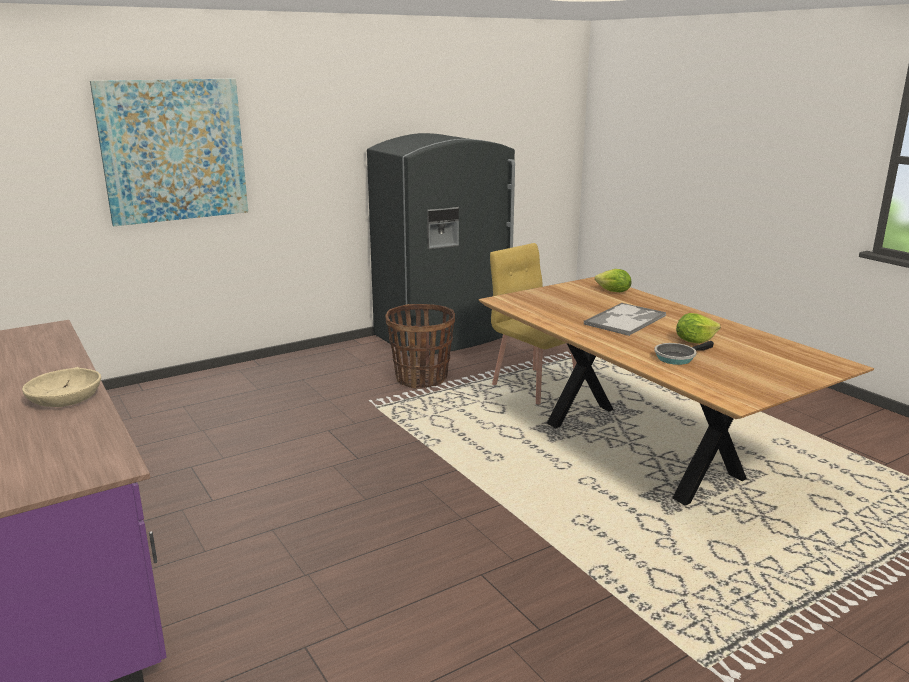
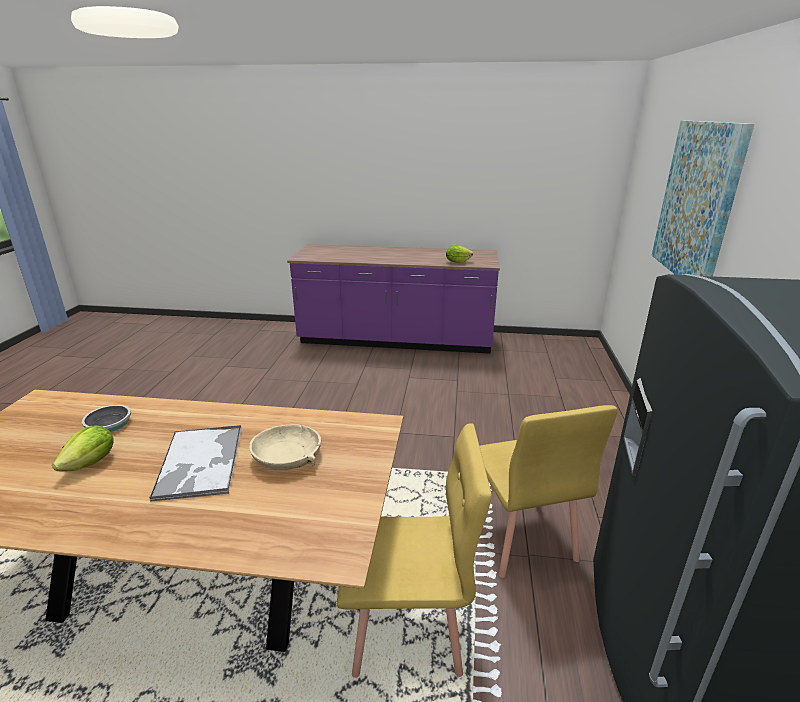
camera: 130 degrees right, 5 degrees up
beige bowl [22,367,101,407] -> beige bowl moved to [249,424,321,470]
basket [385,304,455,389] -> yellow chair [480,405,618,578]
lettuce [595,269,631,292] -> lettuce moved to [446,245,473,263]

